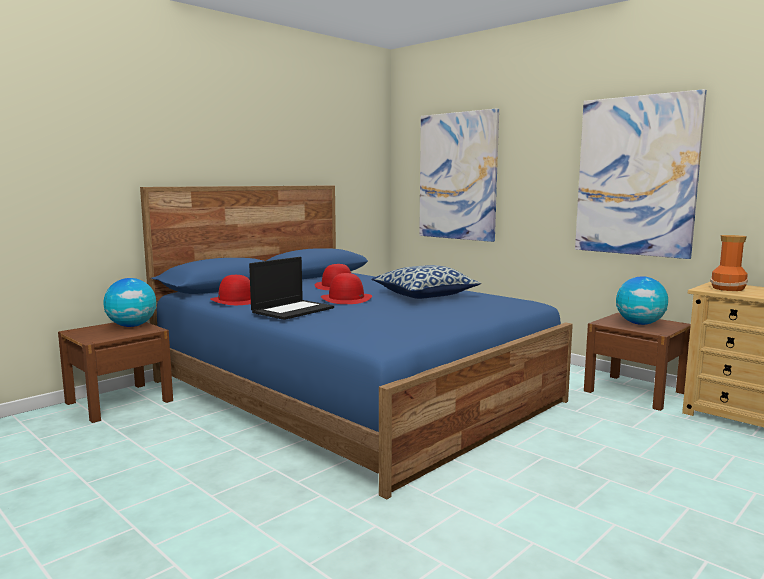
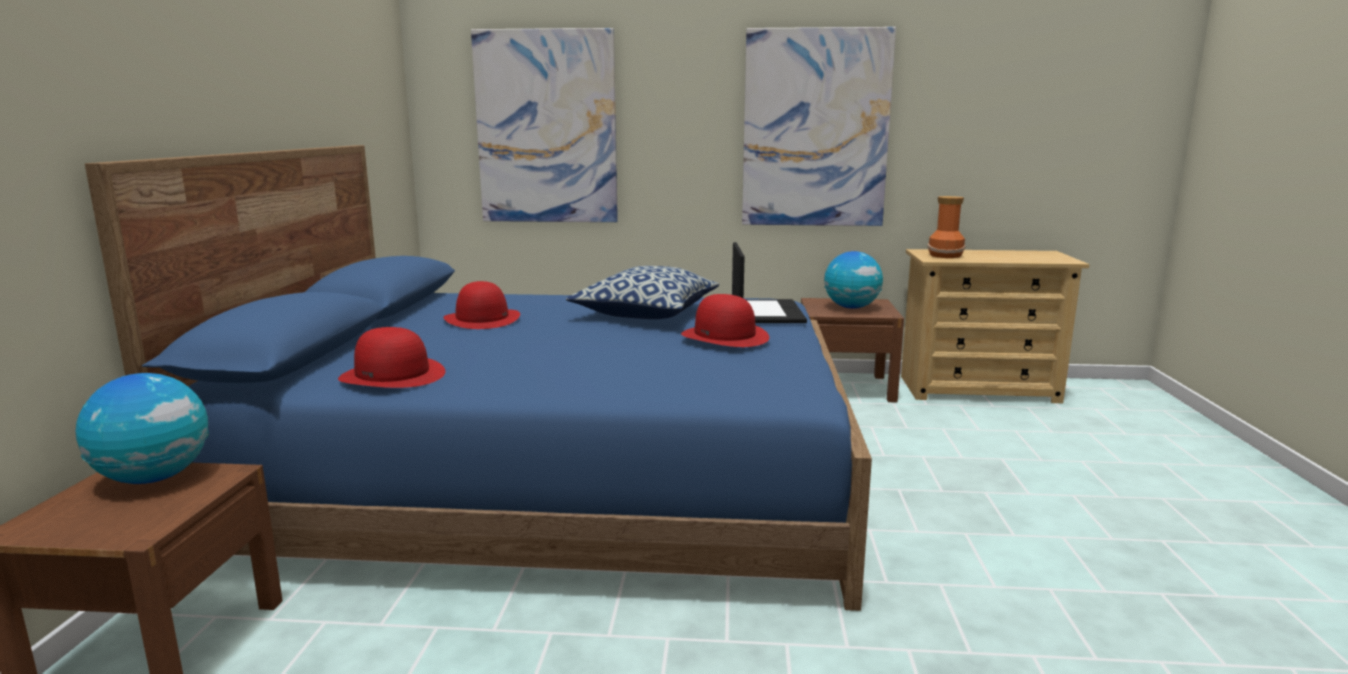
camera: 40 degrees left, 5 degrees up
laptop [249,257,334,320] -> laptop moved to [732,242,807,323]
red hat [321,273,372,304] -> red hat moved to [681,294,769,347]

